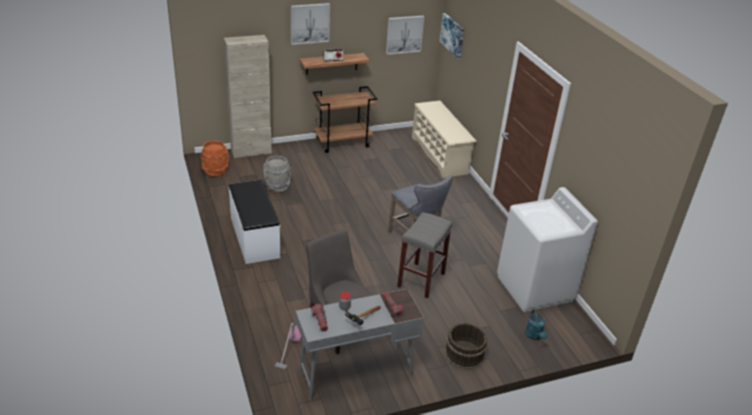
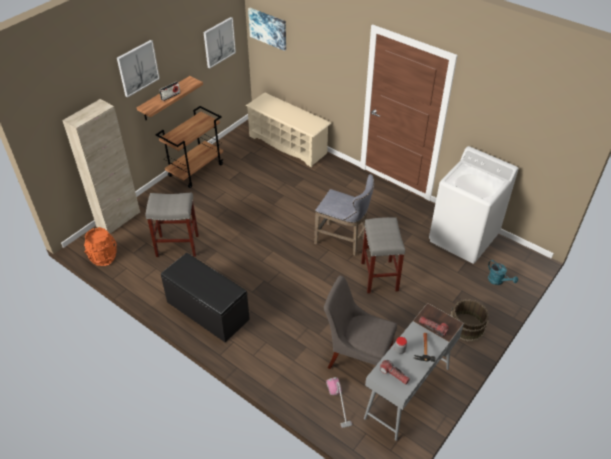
camera: 30 degrees left, 10 degrees up
white bench [229,180,280,264] -> black bench [161,253,250,343]
grey bucket [263,155,291,192] -> grey stool [145,192,199,257]

